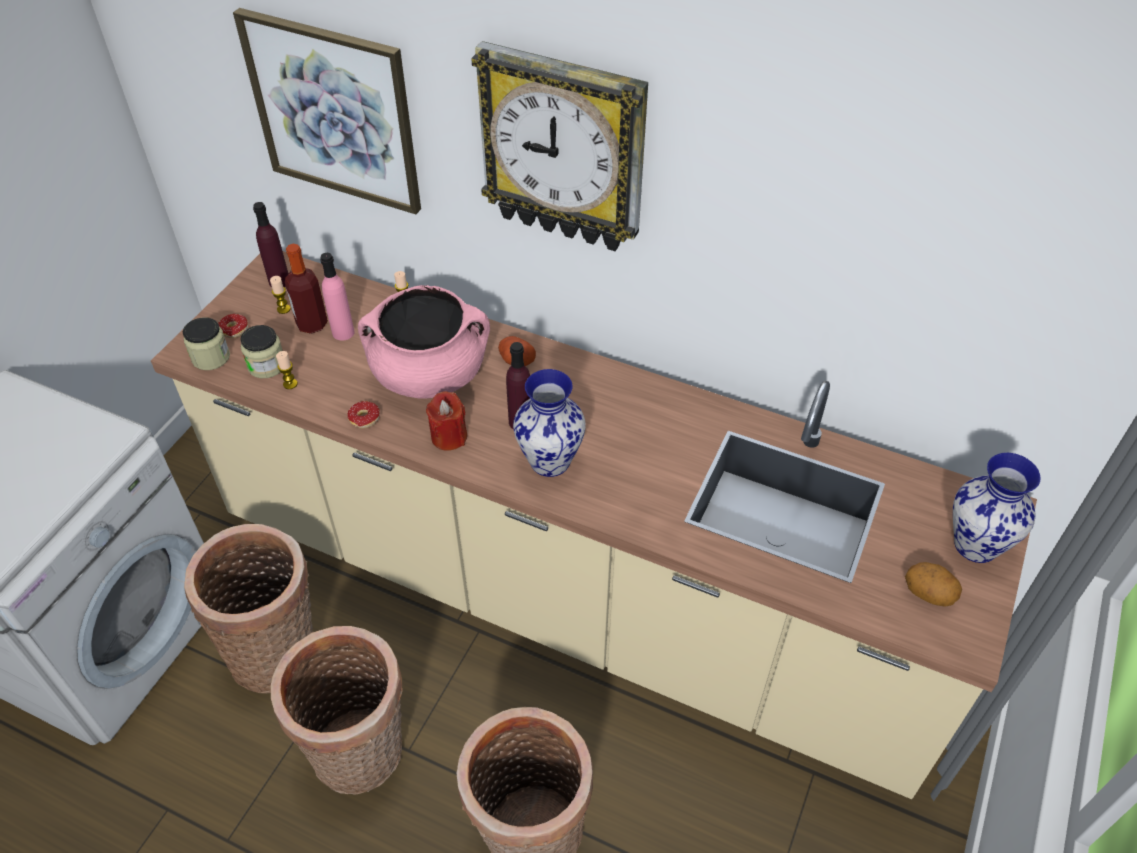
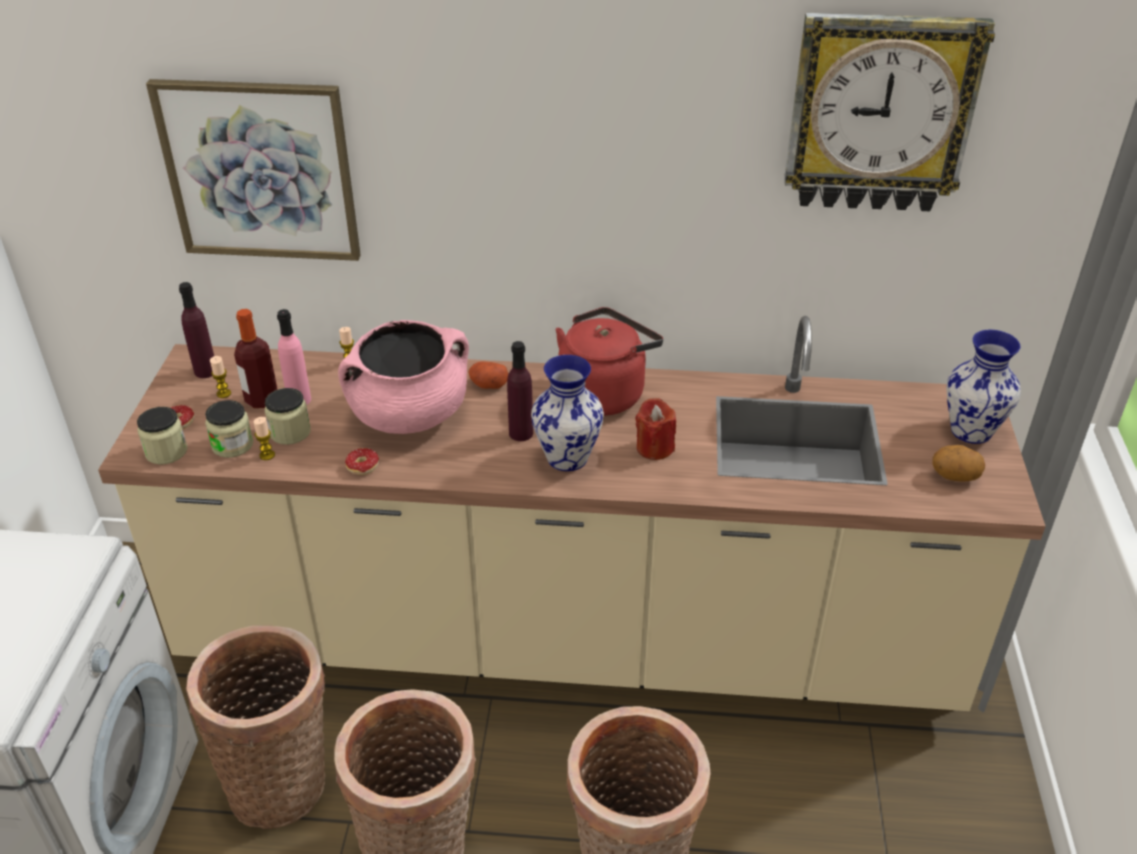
camera: 20 degrees left, 10 degrees down
red candle [426,391,467,451] -> red candle moved to [635,398,676,460]
wall clock [471,41,648,251] -> wall clock moved to [784,13,995,211]
none -> jar [265,388,311,445]
none -> red kettle [555,307,663,416]

